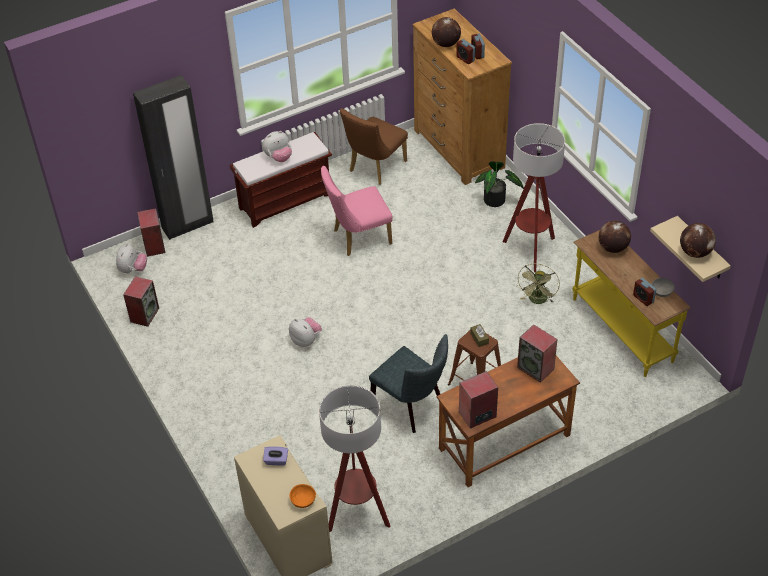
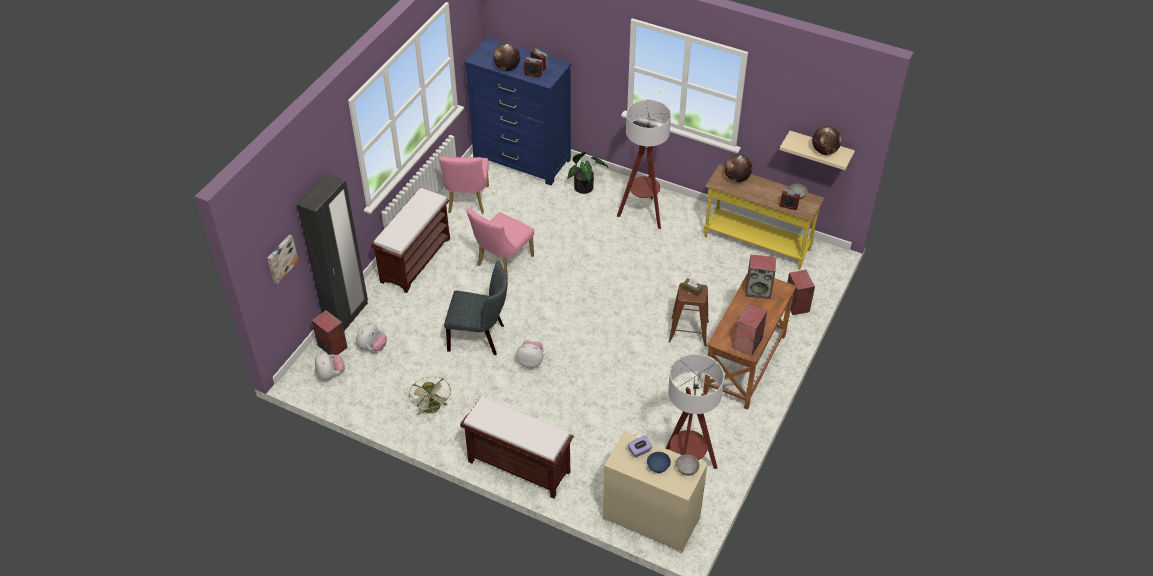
camera: 35 degrees left, 0 degrees up
speaker [123,276,159,327] -> speaker moved to [787,270,815,315]
plush toy [262,131,292,162] -> plush toy moved to [356,322,387,351]
orange bowl [289,484,316,508] -> grey bowl [676,455,700,476]
brown chair [340,108,408,185] -> pink chair [439,157,489,214]
grey chair [369,334,448,433] -> grey chair moved to [444,261,508,355]
brown dresser [412,9,512,185] -> blue dresser [465,38,572,185]
green fan [517,264,560,304] -> green fan moved to [409,376,451,415]
none -> picture [267,235,299,284]
none -> brown bench [460,396,574,499]
none -> blue bowl [647,452,671,473]

